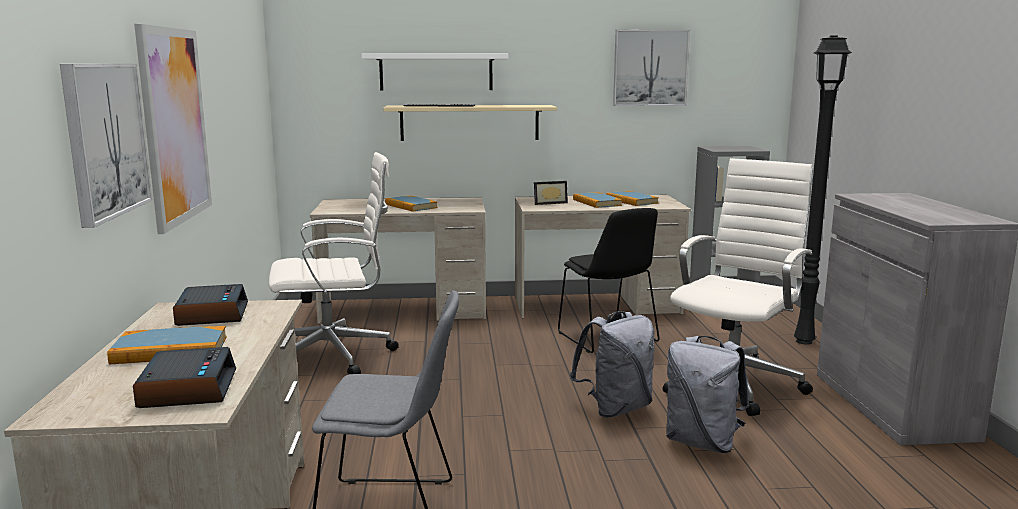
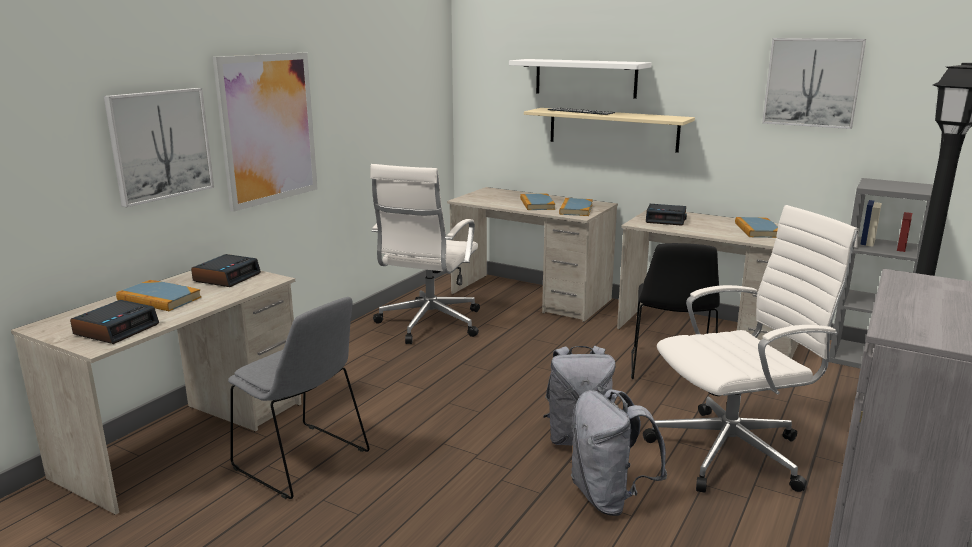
camera: 35 degrees right, 5 degrees up
white office chair [269,152,399,374] -> white office chair turned 90 degrees clockwise [370,164,480,344]
picture frame [534,181,568,205] -> alarm clock [646,204,687,226]
book [573,192,622,208] -> book moved to [559,198,593,216]

